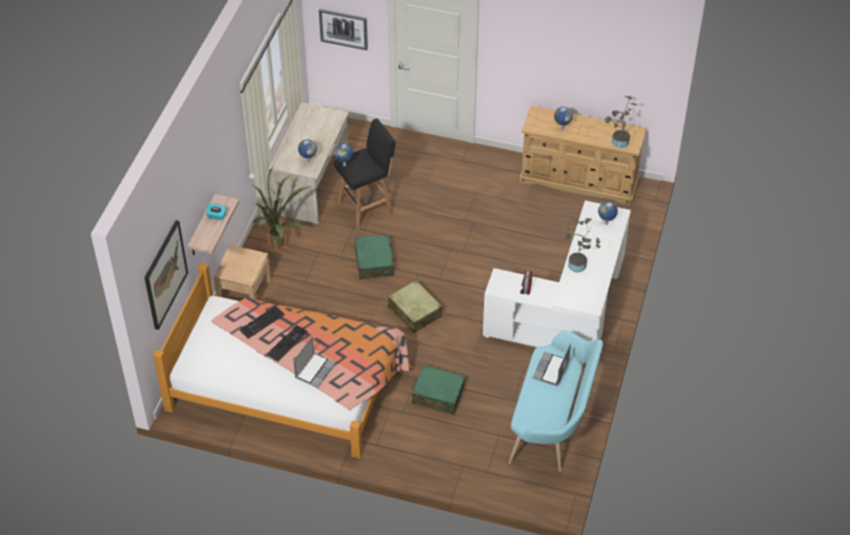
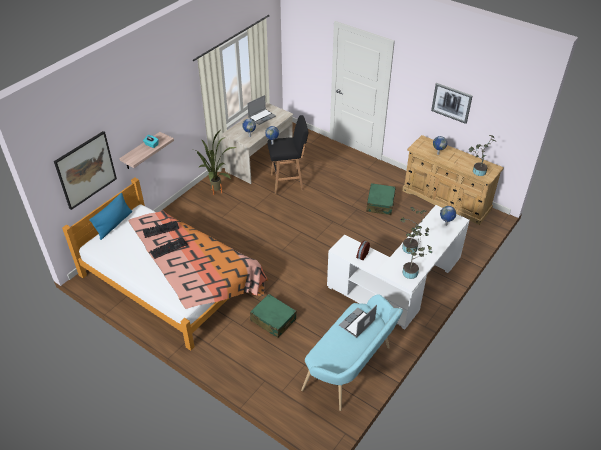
camera: 20 degrees right, 5 degrees down
beige nightstand [213,245,271,300] -> none
laptop [293,336,336,388] -> laptop moved to [247,95,276,125]
picture [319,9,368,50] -> picture moved to [431,83,473,124]
green suitcase [354,234,394,279] -> green suitcase moved to [366,183,396,215]
beige suitcase [388,280,442,333] -> none
none -> blue pillow [89,192,132,240]
none -> potted plant [403,230,433,279]

